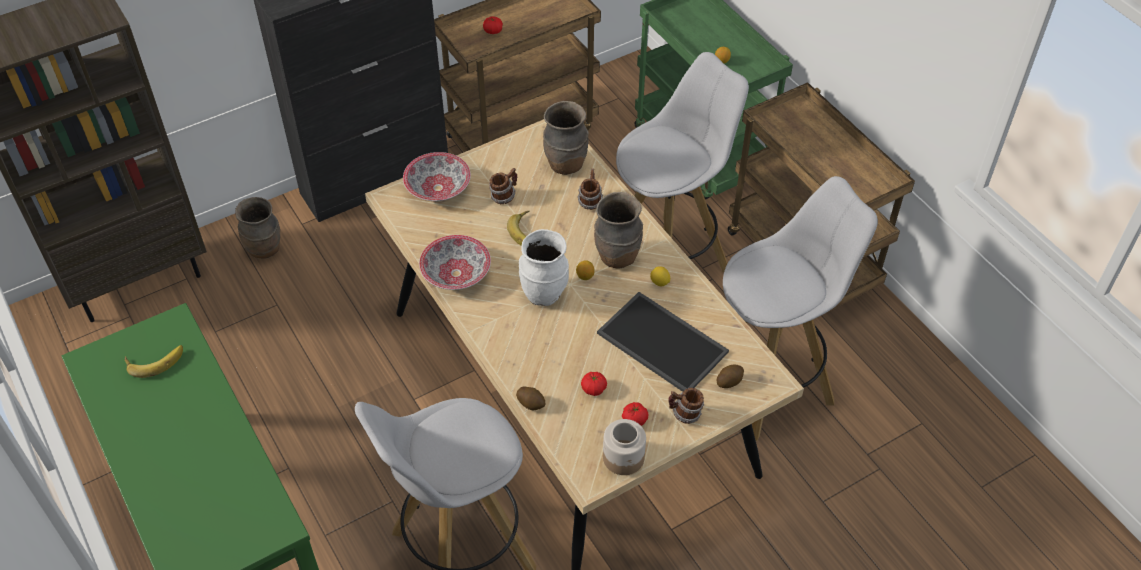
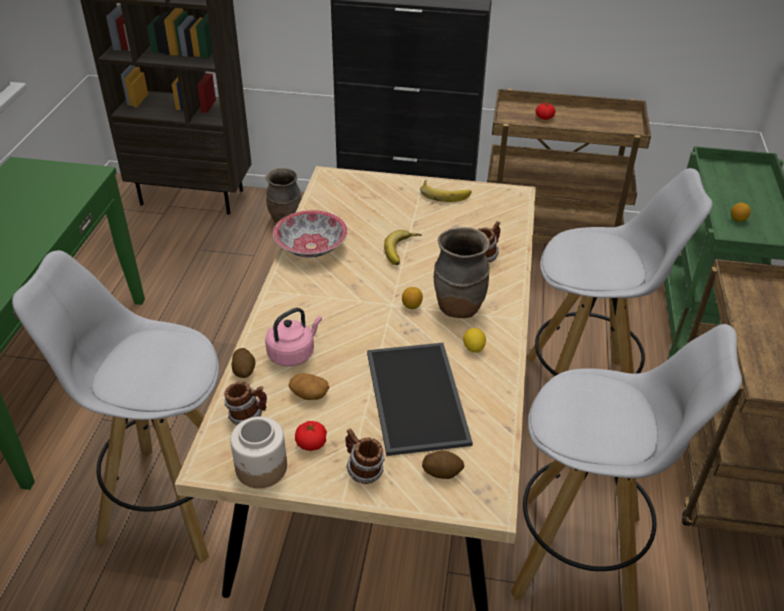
camera: 40 degrees right, 10 degrees down
banana [125,345,183,378] -> banana moved to [420,180,472,202]
bowl [403,152,471,201] -> none
mug [489,168,517,204] -> mug moved to [224,382,267,425]
white vase [519,229,569,306] -> none
brown vase [543,101,589,175] -> none
tomato [581,372,607,396] -> potato [289,373,329,400]
none -> pink kettle [265,308,322,366]

